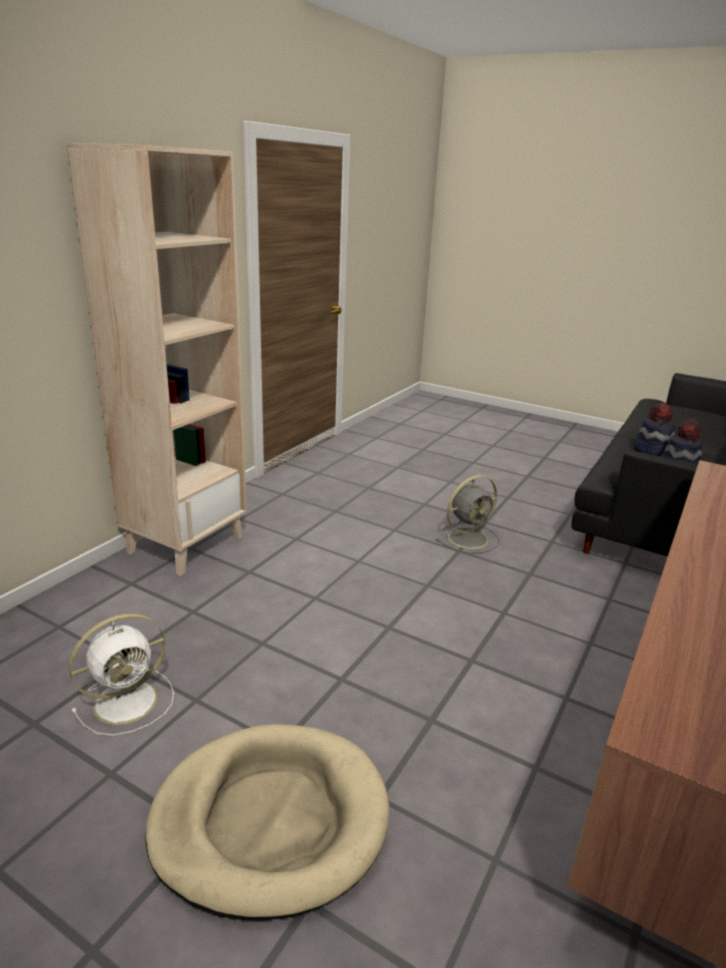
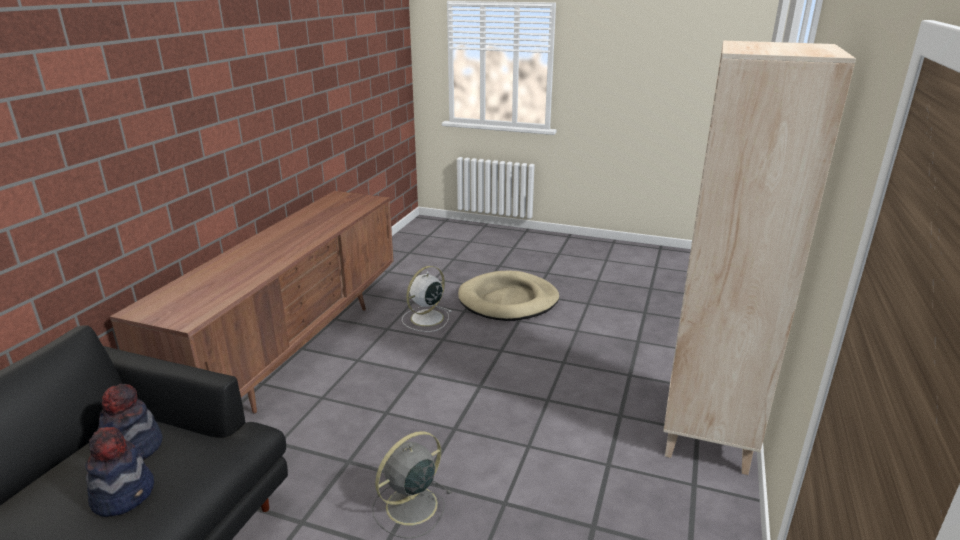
camera: 170 degrees right, 0 degrees up
white fan [69,614,174,736] -> white fan moved to [402,266,451,332]

